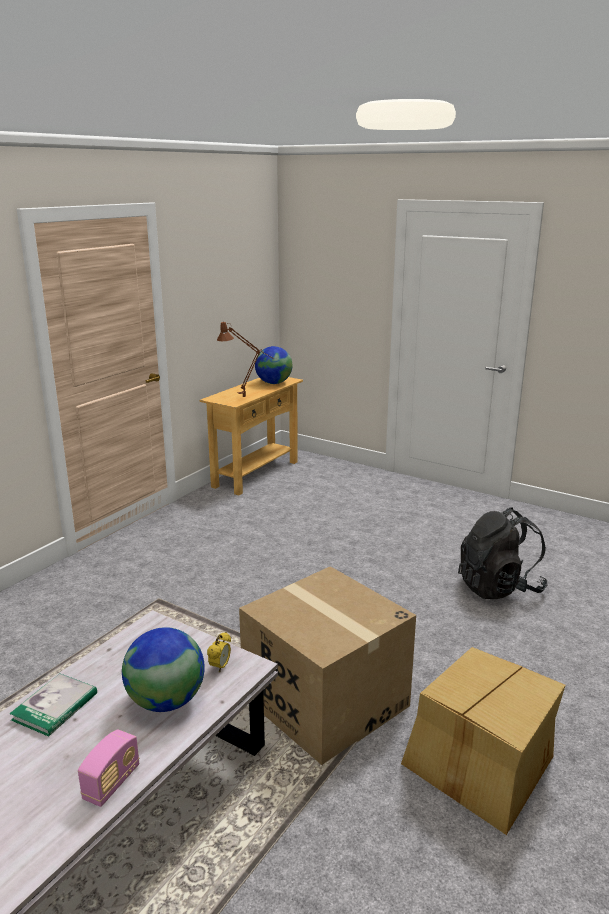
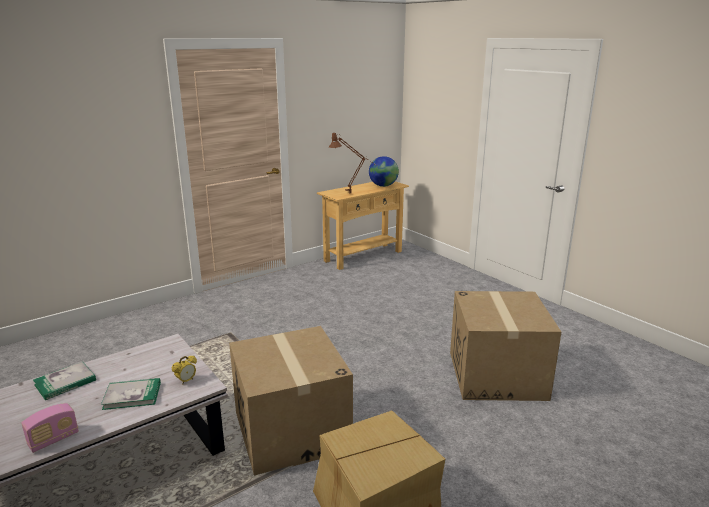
camera: 20 degrees right, 0 degrees up
globe [122,627,205,712] -> book [101,378,161,410]
black backpack [458,507,548,599] -> cardboard box [450,291,561,401]

